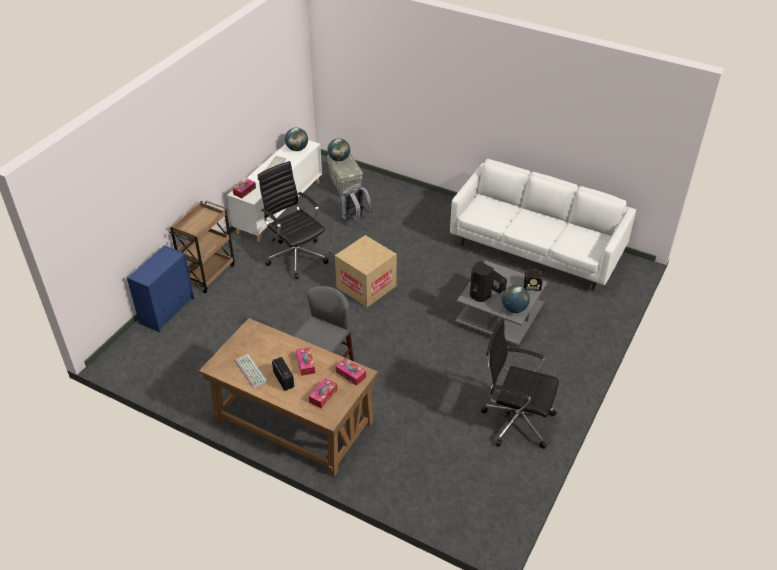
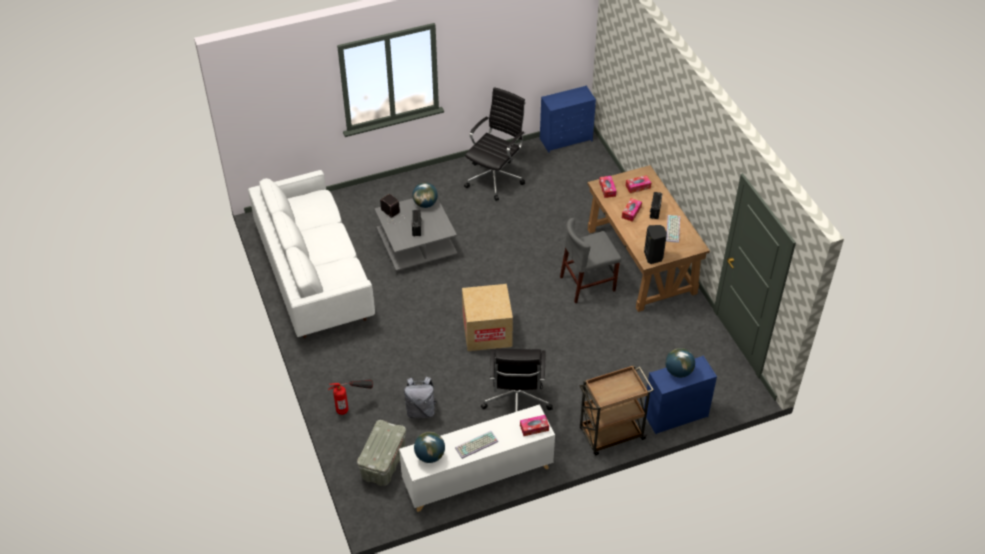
camera: 140 degrees left, 5 degrees up
globe [328,138,350,161] -> globe moved to [665,348,695,378]
black speaker [470,261,494,302] -> black speaker moved to [644,225,667,264]
black office chair [481,319,559,449] -> black office chair turned 120 degrees counterclockwise [464,87,525,201]
none -> fire extinguisher [328,379,373,415]
none -> blue dresser [540,86,596,153]

